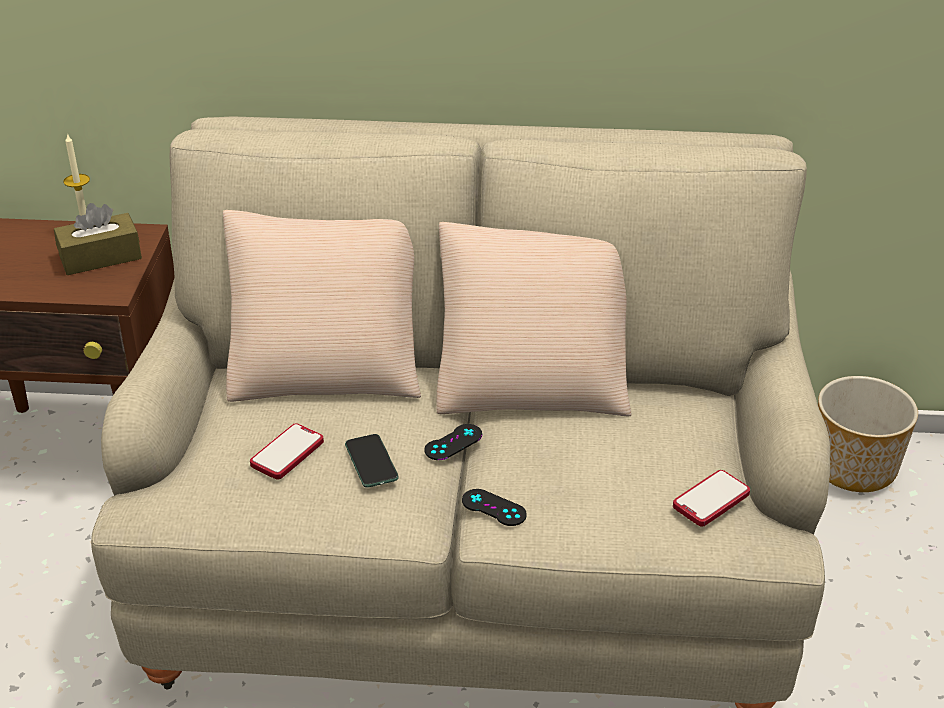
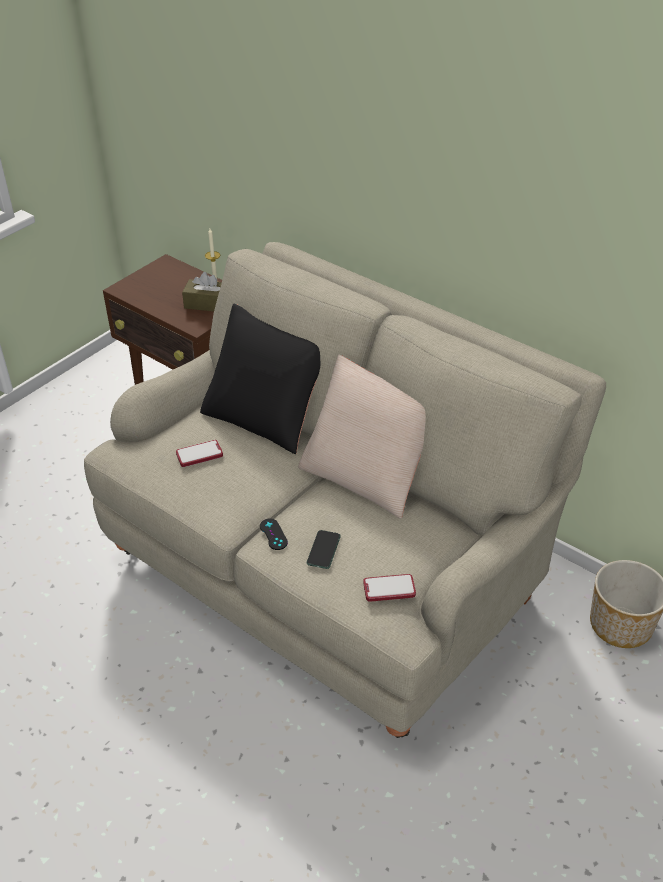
camera: 35 degrees right, 5 degrees up
beige pillow [223,210,421,402] -> black pillow [200,304,321,454]
phone [345,434,399,488] -> phone moved to [307,530,341,569]
black game controller [424,424,482,460] -> none

